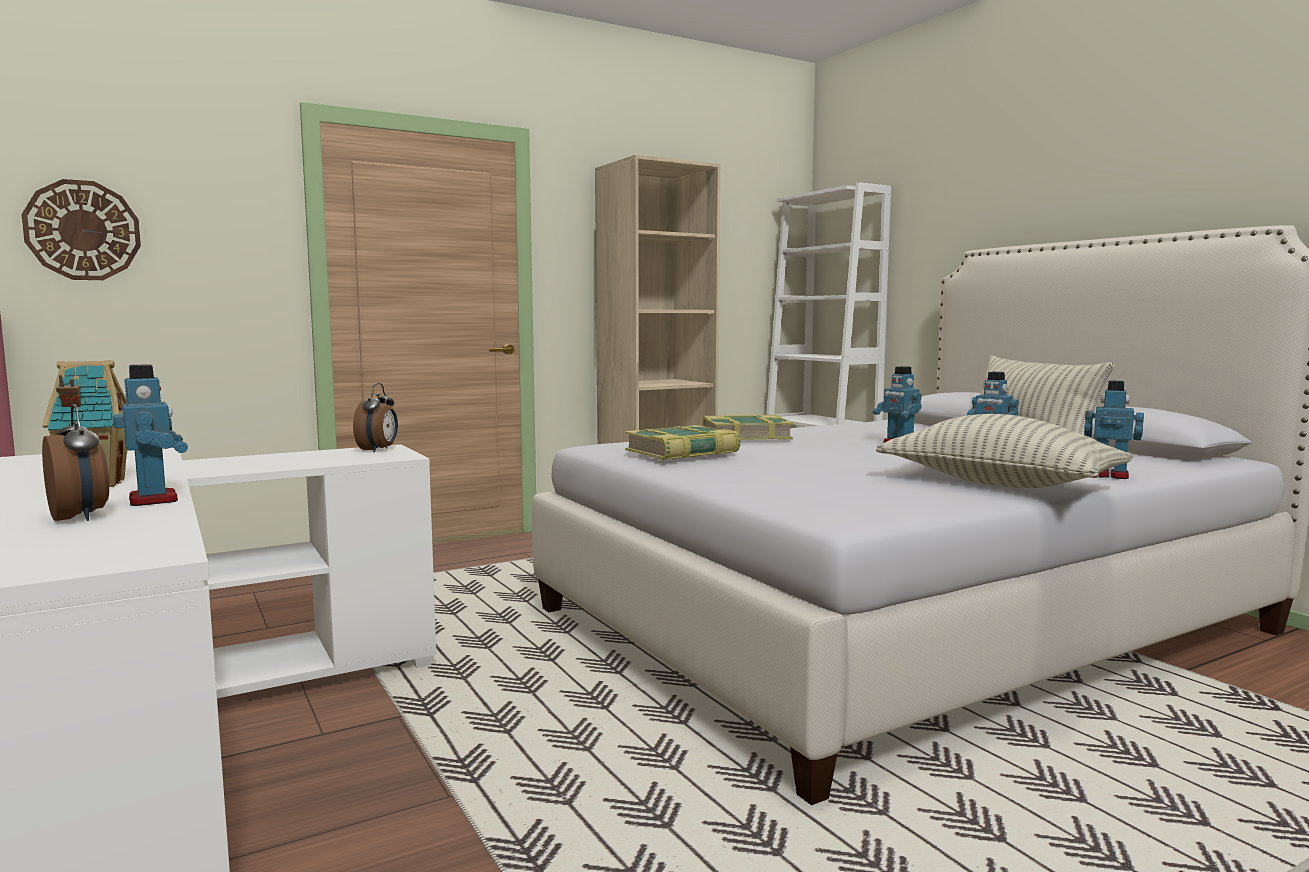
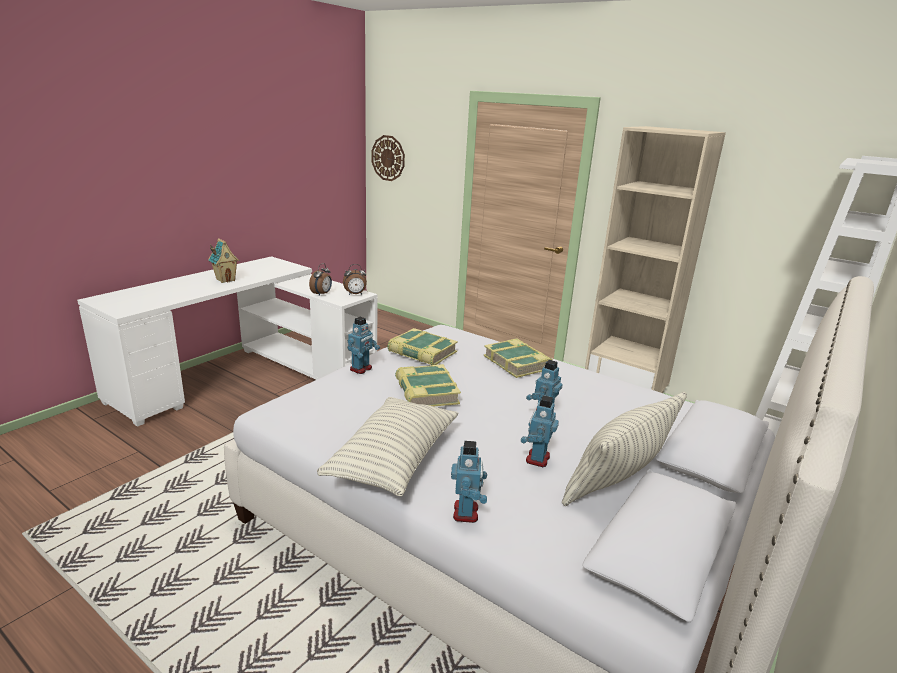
camera: 65 degrees right, 15 degrees up
alarm clock [42,404,109,521] -> alarm clock moved to [309,263,332,295]
toy robot [113,364,188,506] -> toy robot moved to [348,317,380,374]
none -> book [395,364,461,407]

